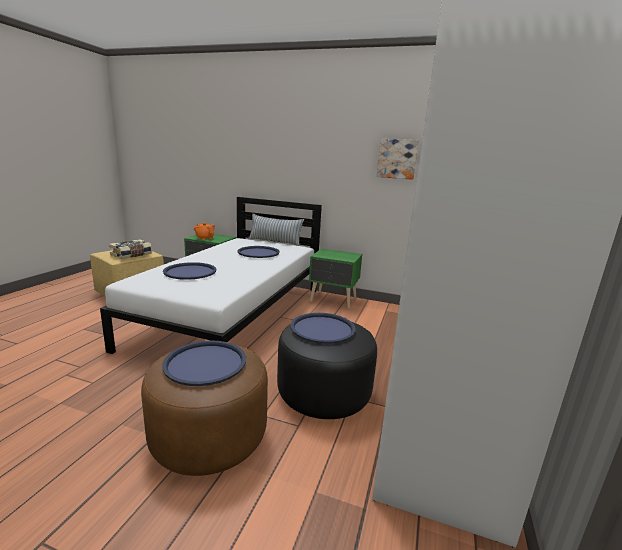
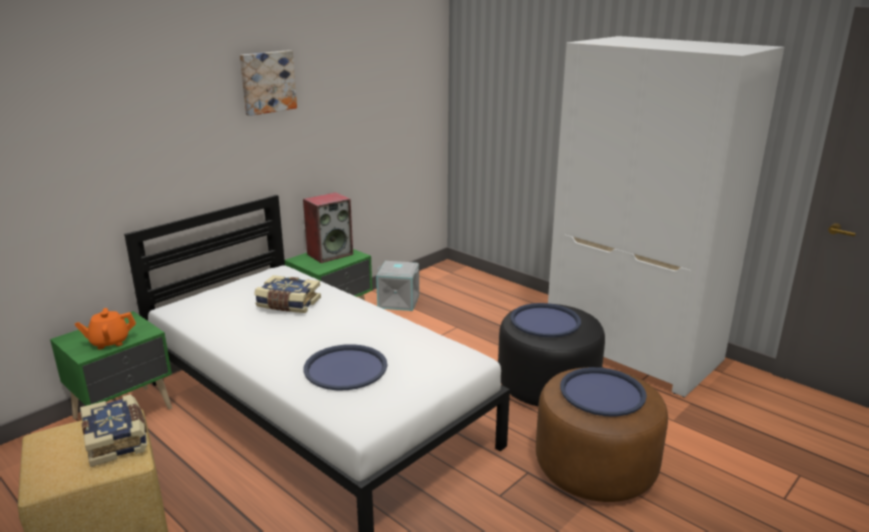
camera: 65 degrees left, 5 degrees up
blue tray [238,246,280,258] -> book [254,275,321,313]
pillow [248,214,304,246] -> none
picture [376,139,419,180] -> picture moved to [240,50,297,116]
none -> speaker [303,192,353,263]
none -> grey storage box [376,261,419,311]

